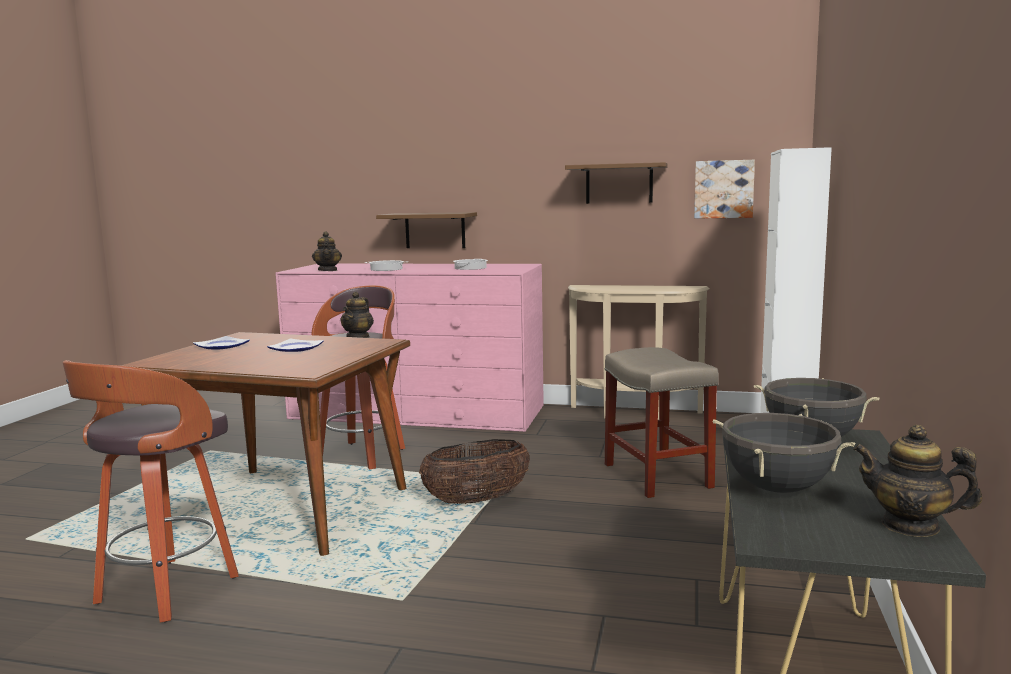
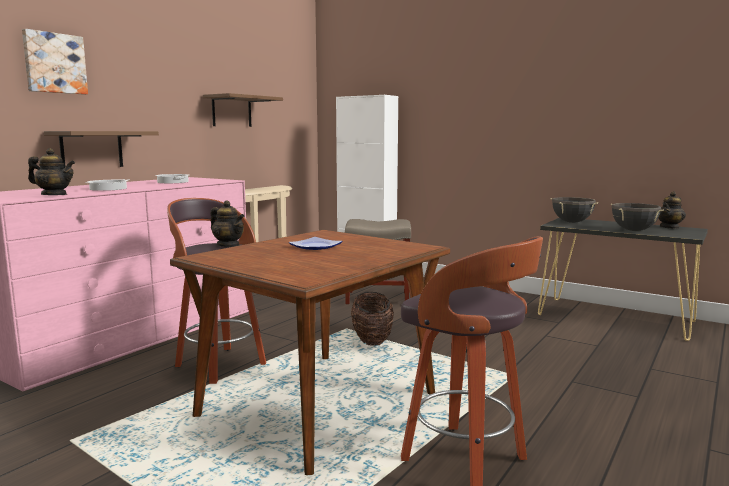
camera: 70 degrees left, 0 degrees up
plate [193,336,250,350] -> none
picture [694,160,755,218] -> picture moved to [22,29,88,95]

